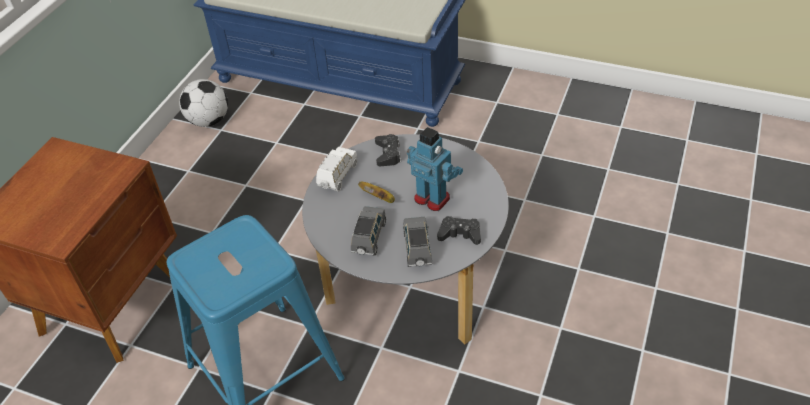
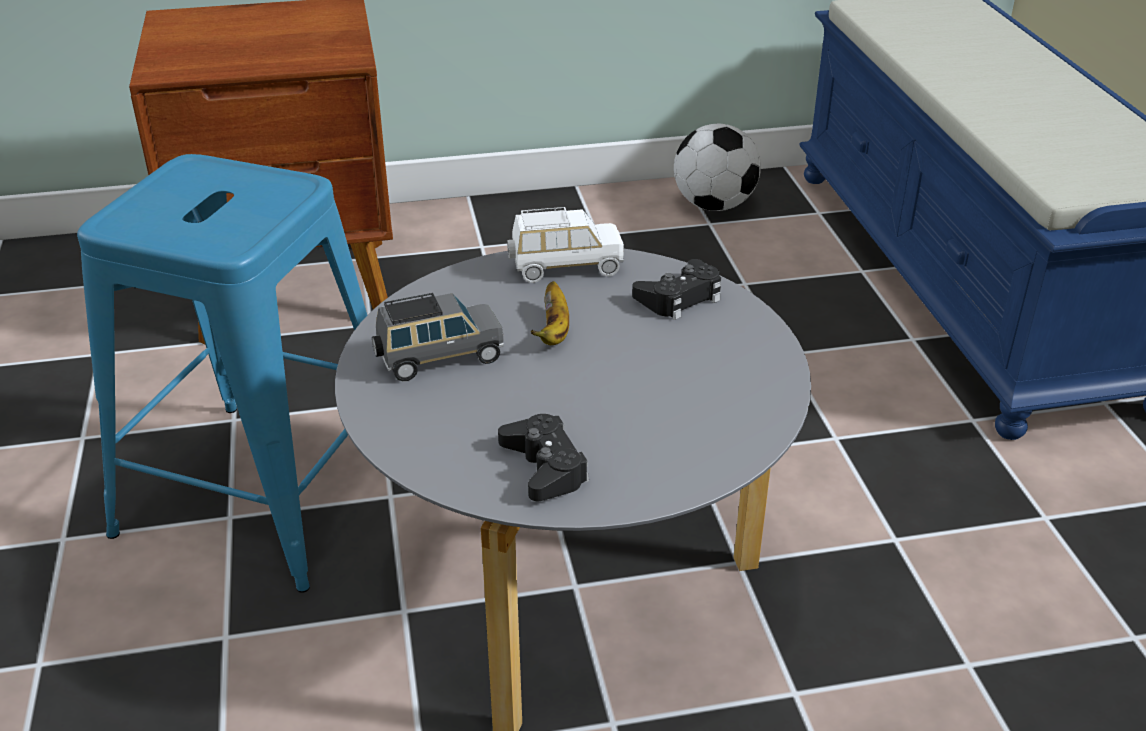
camera: 55 degrees right, 10 degrees down
grey toy car [403,217,432,267] -> none
toy robot [407,127,463,211] -> none

